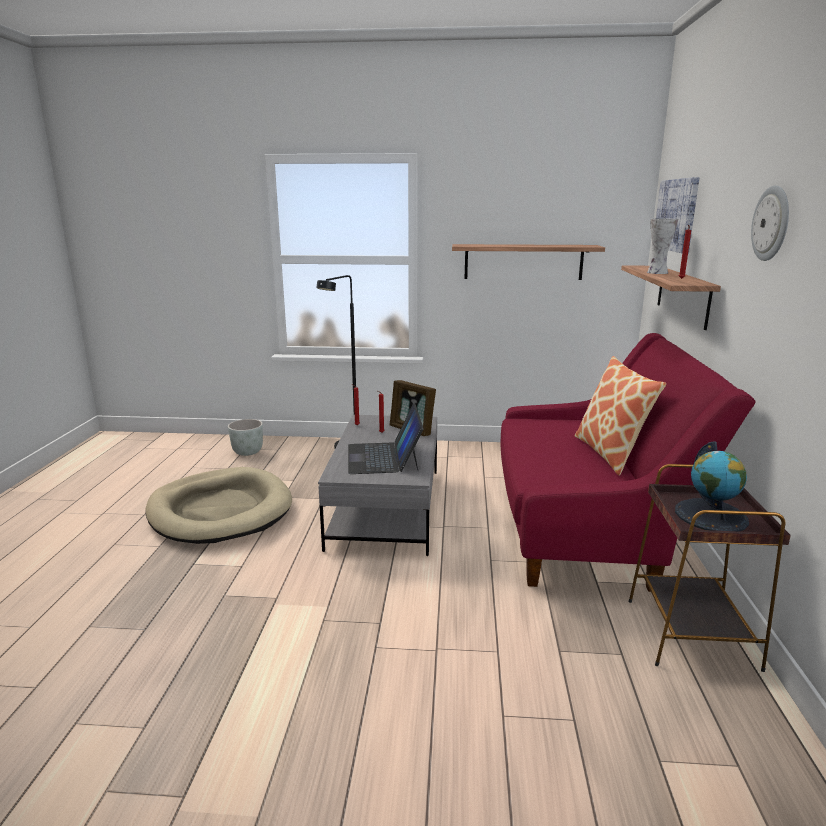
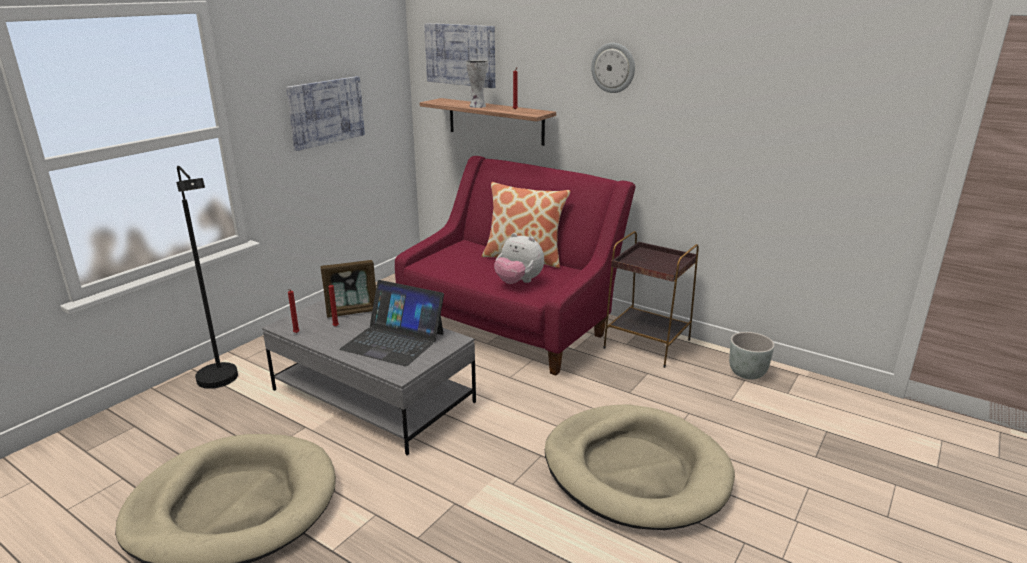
camera: 60 degrees left, 5 degrees up
grey planter [228,419,263,456] -> grey planter moved to [729,332,775,380]
shelf [452,244,605,280] -> picture [286,76,365,151]
globe [675,441,749,531] -> none
none -> plush toy [494,233,544,284]
none -> beige dog bed [545,405,735,530]

